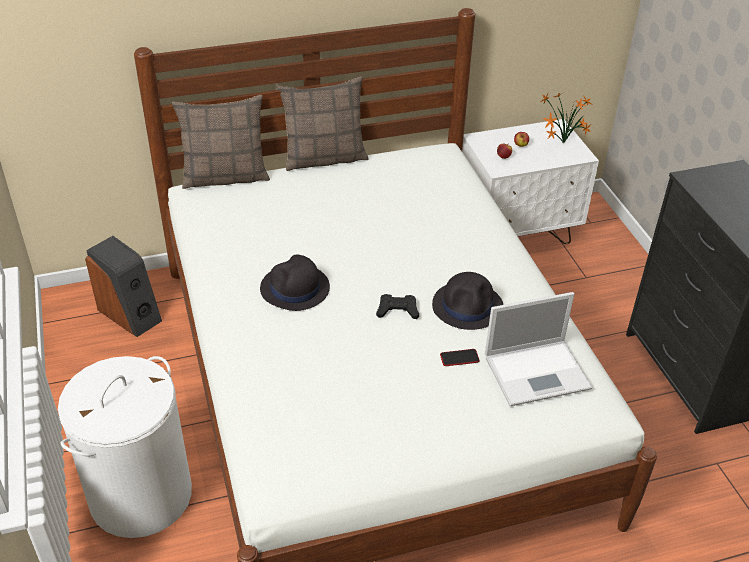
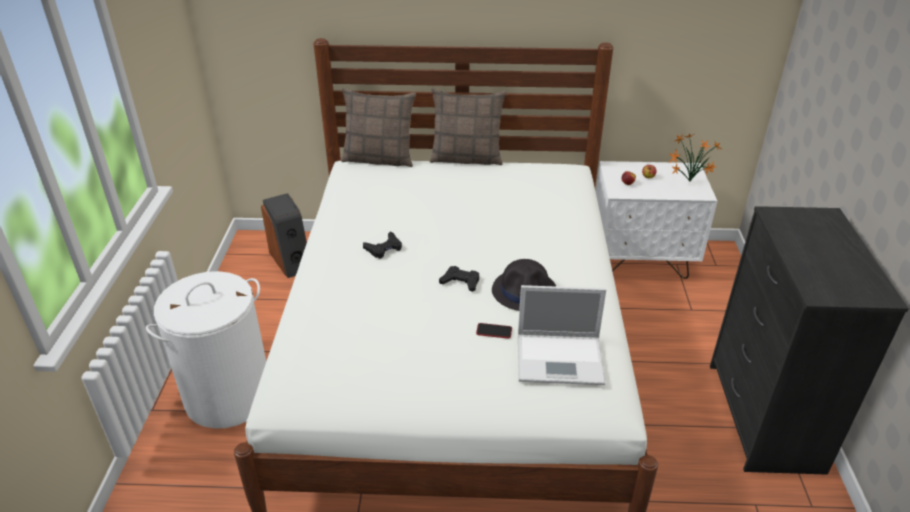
camera: 20 degrees right, 5 degrees down
black hat [260,255,330,311] -> black game controller [363,231,402,259]

